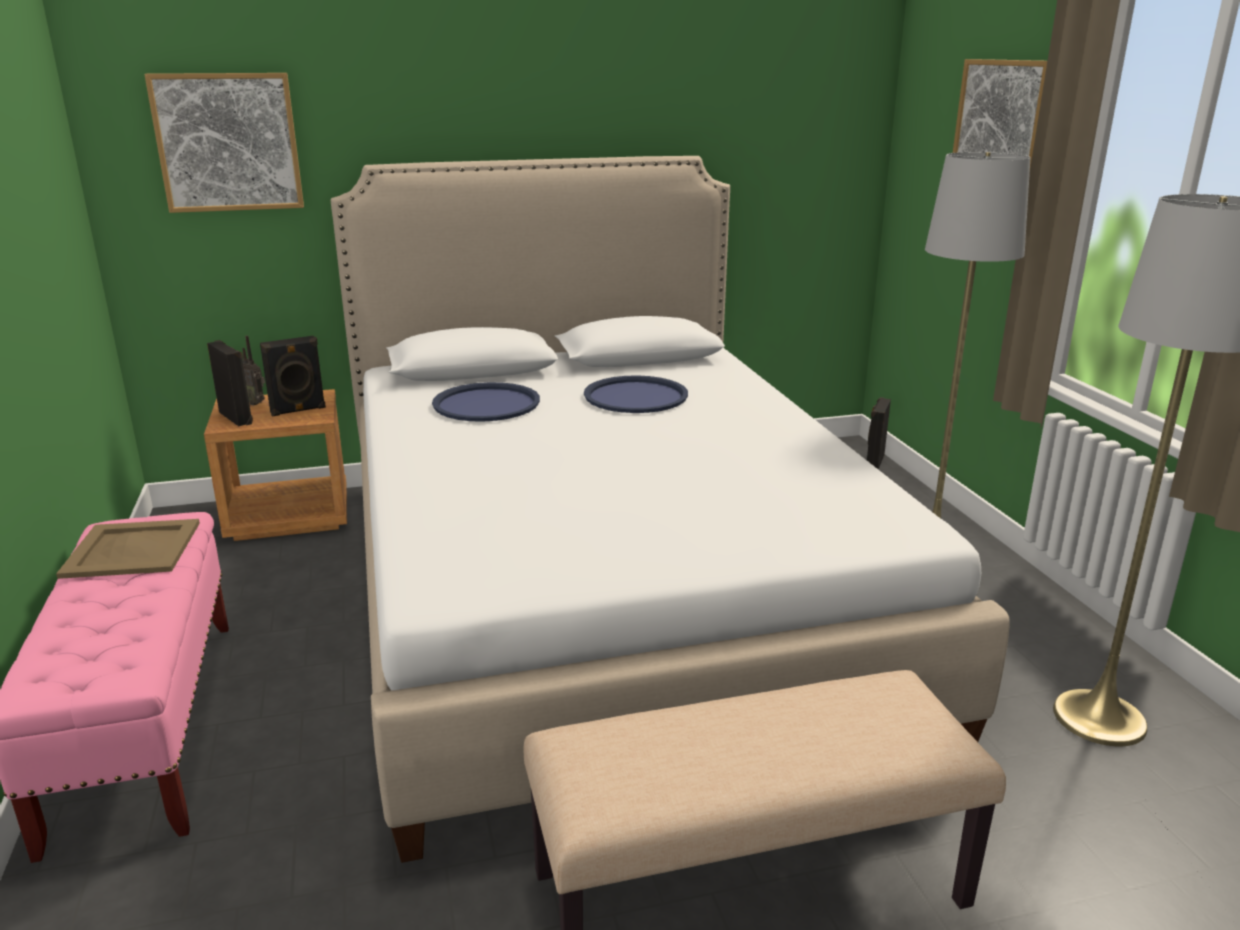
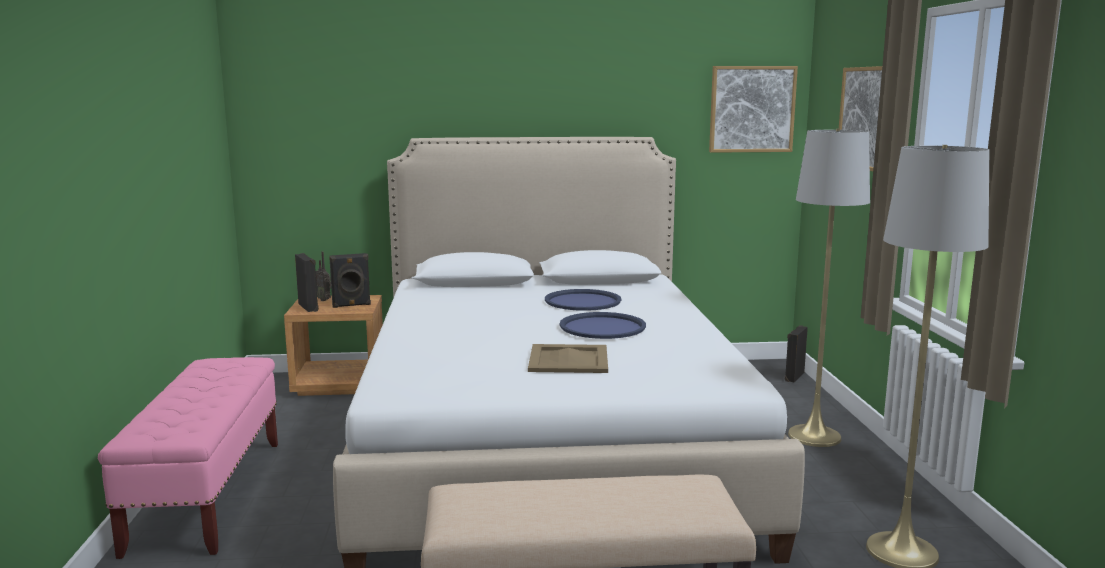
camera: 10 degrees right, 10 degrees down
beige tray [56,519,200,579] -> beige tray moved to [528,344,608,373]
picture [144,73,304,213] -> picture moved to [709,66,798,153]
blue tray [432,382,540,422] -> blue tray moved to [560,312,646,339]

